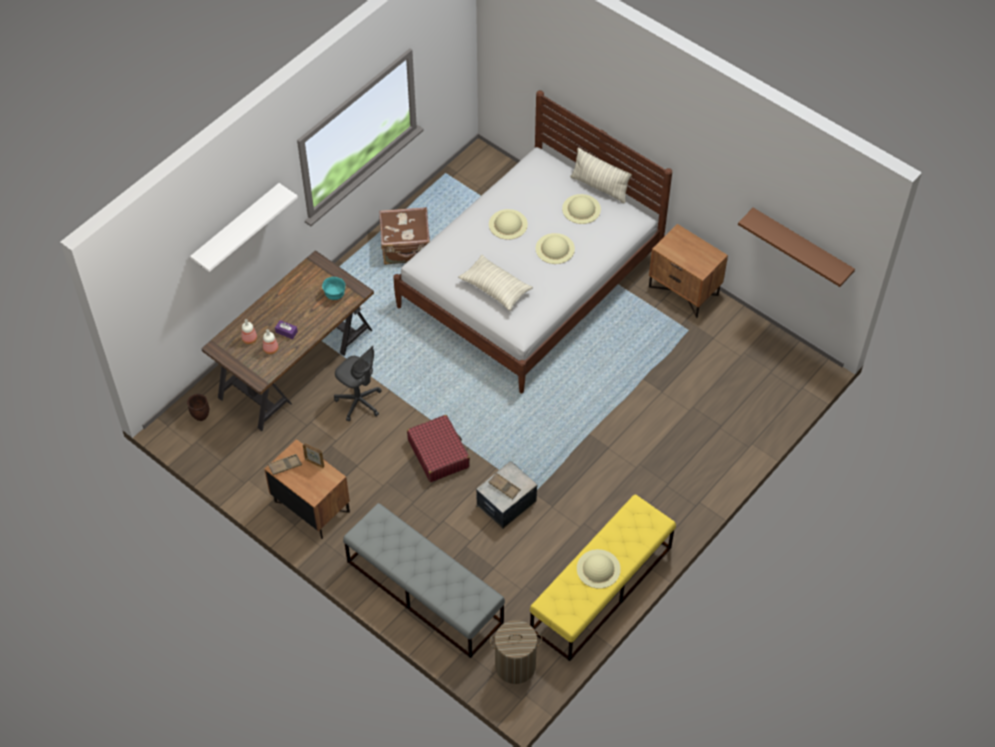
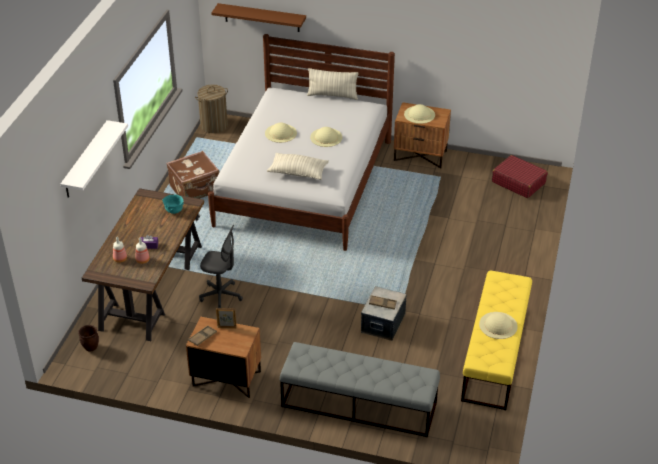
camera: 25 degrees left, 15 degrees down
red suitcase [407,415,470,482] -> red suitcase moved to [492,155,548,198]
laundry basket [490,620,542,684] -> laundry basket moved to [195,85,228,133]
beige hat [562,194,601,224] -> beige hat moved to [404,104,435,124]
brown shelf [738,208,855,287] -> brown shelf moved to [211,3,306,32]

